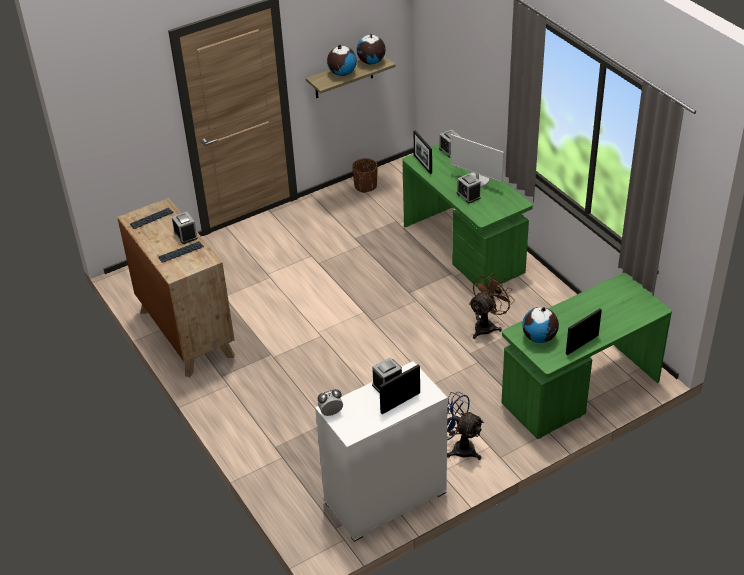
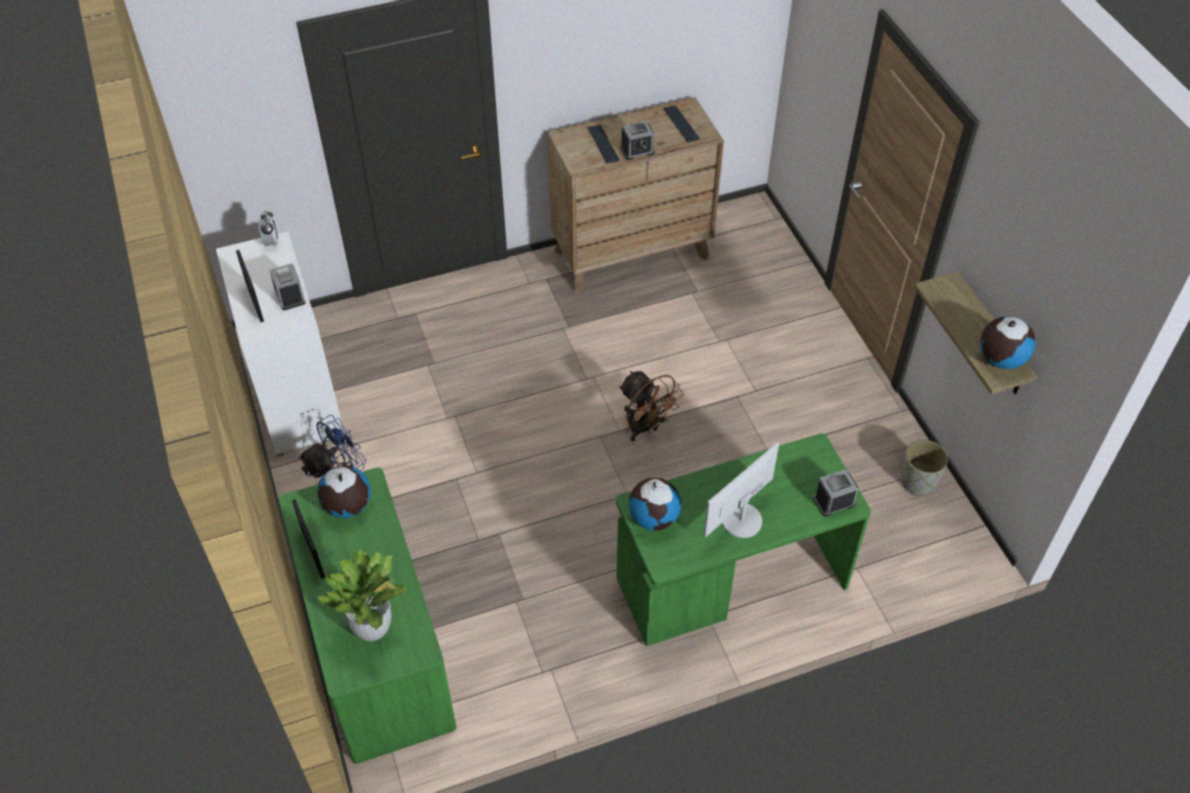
camera: 100 degrees right, 10 degrees up
globe [327,45,357,76] -> globe moved to [629,478,681,530]
brown planter [352,158,377,193] -> grey planter [900,440,948,495]
picture frame [414,130,432,174] -> none
alarm clock [457,173,481,203] -> none
brown fan [469,272,515,339] -> brown fan moved to [619,371,684,442]
none -> potted plant [318,550,407,641]

